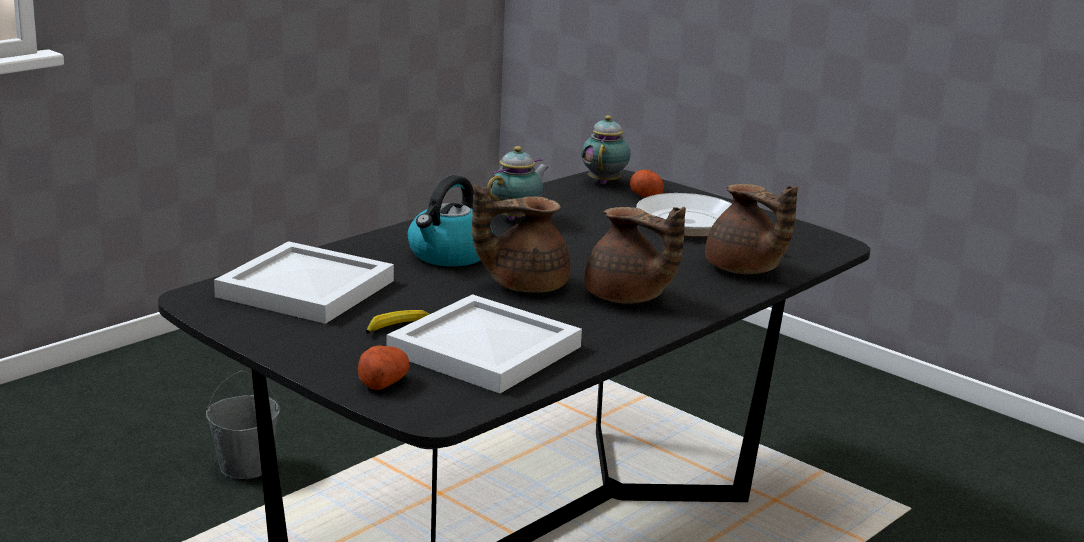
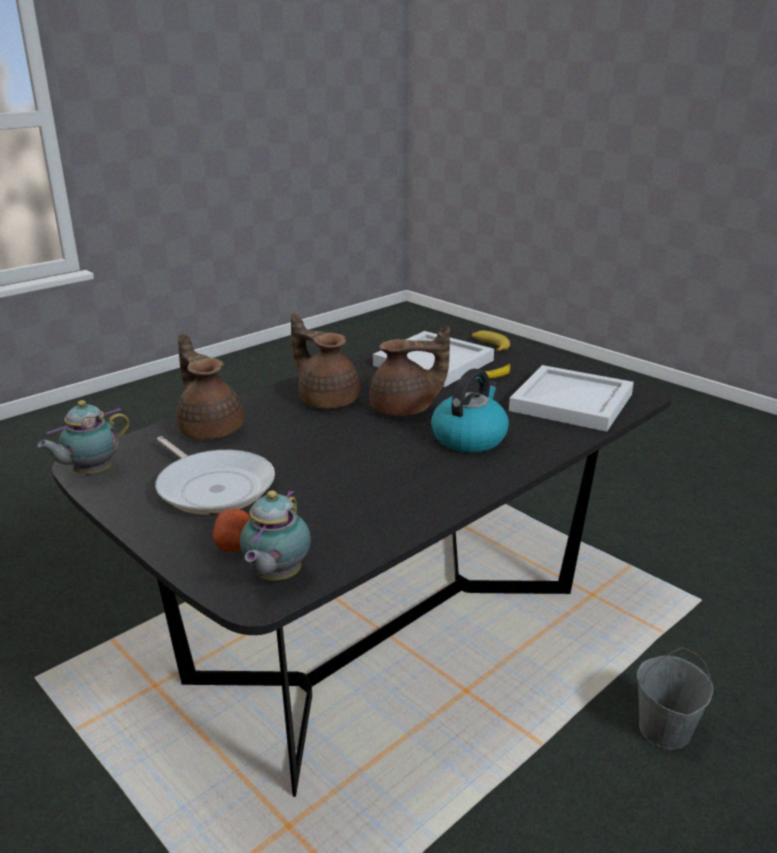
camera: 175 degrees left, 5 degrees up
potato [358,345,410,390] -> banana [472,331,510,352]
teapot [487,146,549,221] -> teapot moved to [37,400,130,475]

